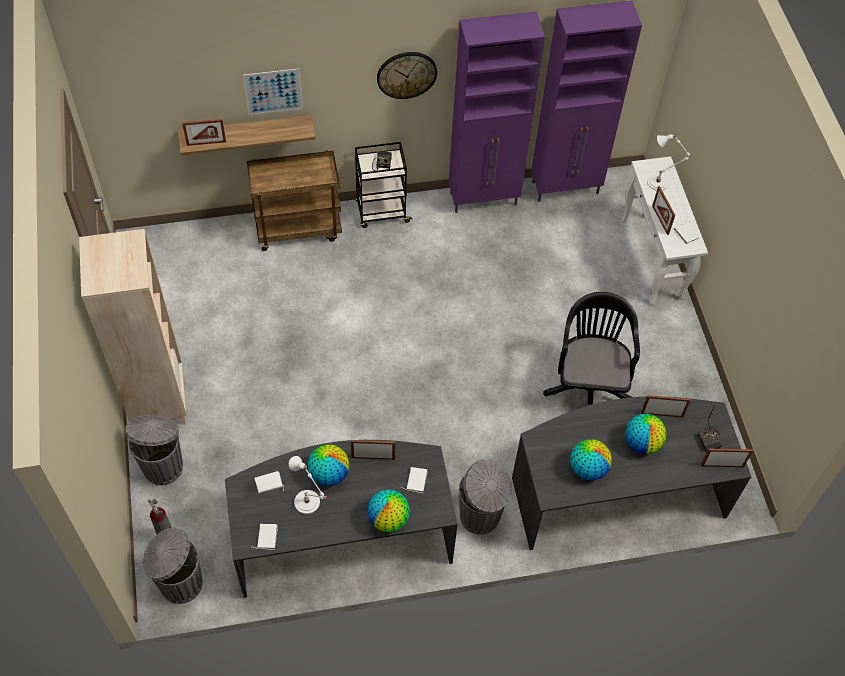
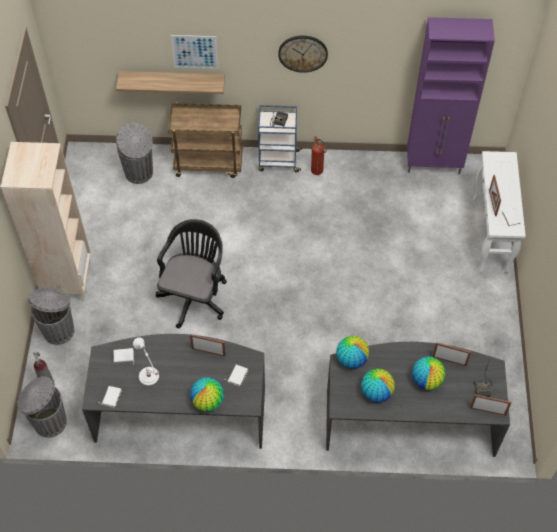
camera: 15 degrees right, 0 degrees up
picture frame [182,119,226,146] -> none
globe [308,444,349,486] -> globe moved to [336,336,369,369]
black cart [355,142,412,228] -> blue cart [258,105,302,172]
purple cabinet [449,11,545,213] -> none
grey trash can [459,459,512,535] -> grey trash can moved to [116,123,153,184]
black office chair [543,292,640,406] -> black office chair moved to [156,219,227,328]
white table lamp [647,134,692,191] -> none
none -> fire extinguisher [311,136,326,175]

